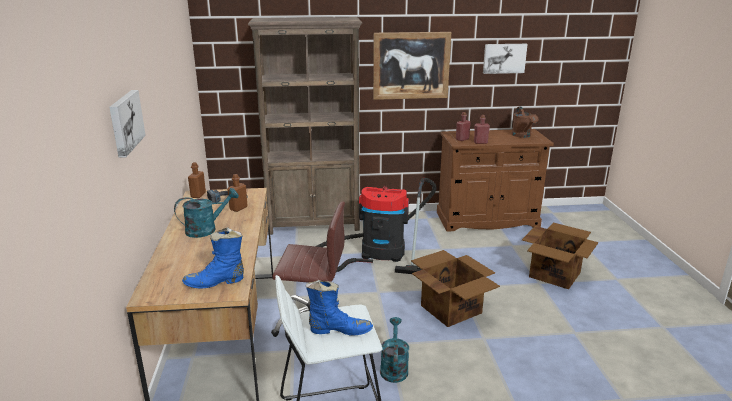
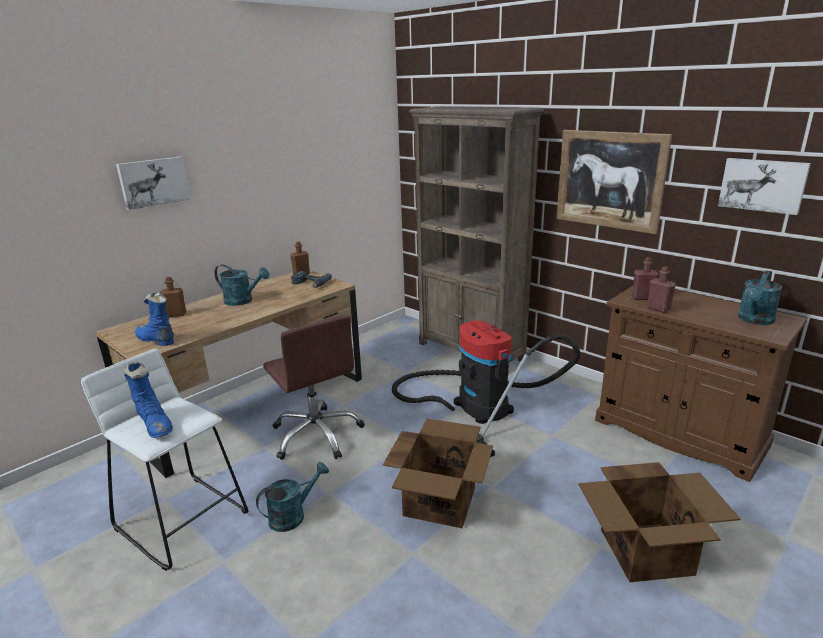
camera: 50 degrees right, 0 degrees up
brown bottle [227,174,248,212] -> brown bottle moved to [161,277,186,317]
brown watering can [512,107,538,138] -> turquoise watering can [738,270,782,325]

